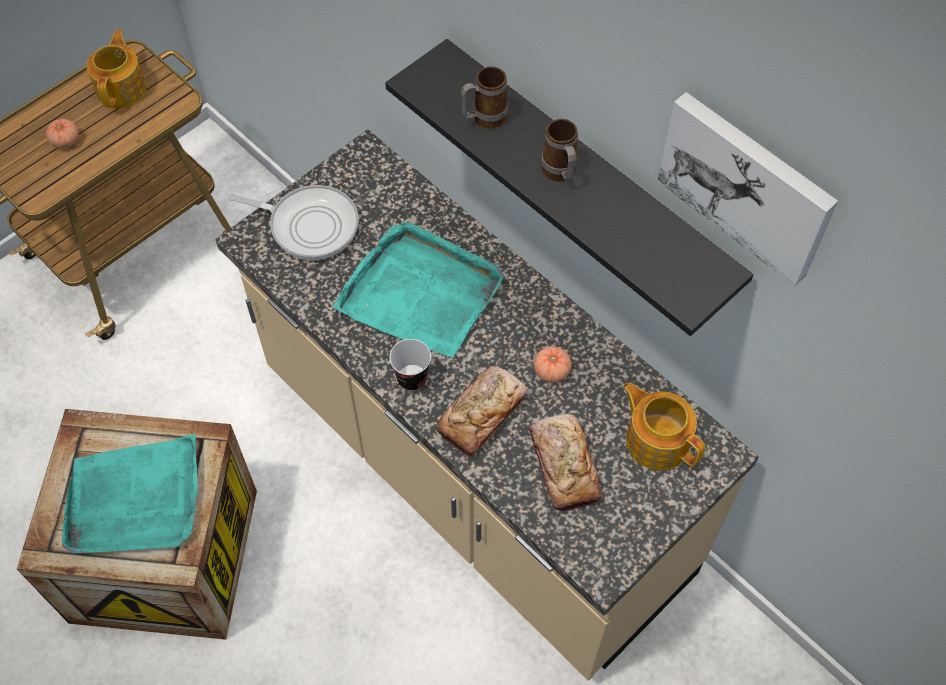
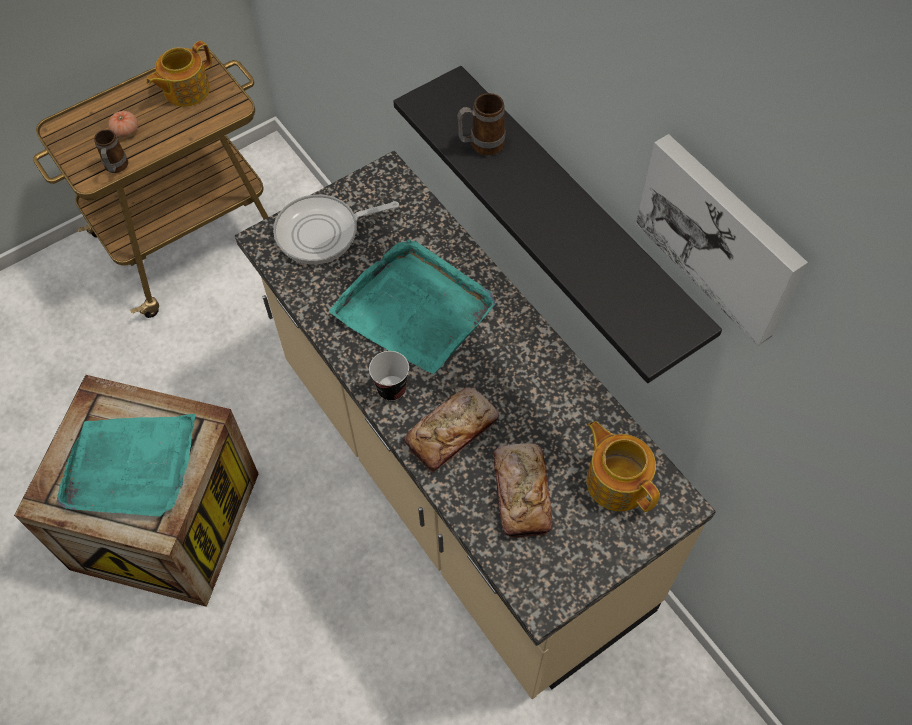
camera: 10 degrees right, 0 degrees up
teapot [87,30,146,108] -> teapot turned 150 degrees counterclockwise [146,41,212,107]
frying pan [228,185,359,260] -> frying pan turned 135 degrees clockwise [273,194,399,264]
tomato [534,347,571,382] -> none
mug [541,119,578,181] -> mug moved to [94,129,128,173]

